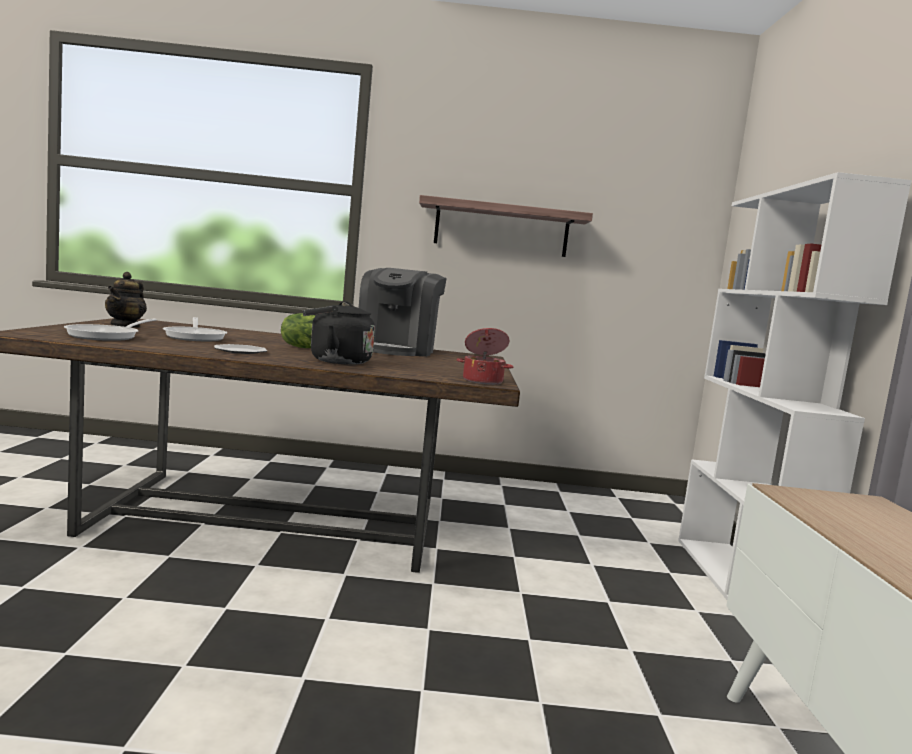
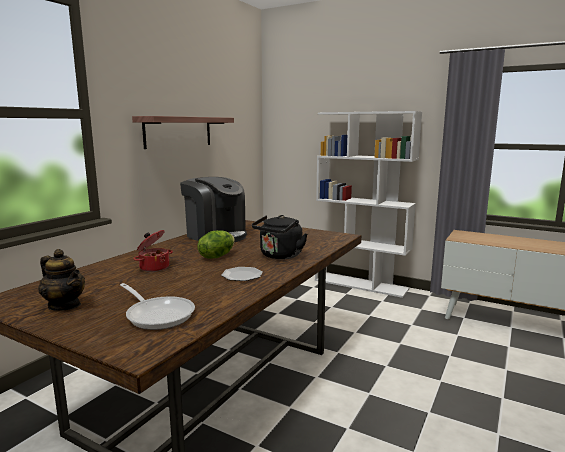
camera: 60 degrees left, 5 degrees up
frying pan [163,317,227,341] -> none
cooking pot [457,328,513,385] -> cooking pot moved to [133,230,173,272]

